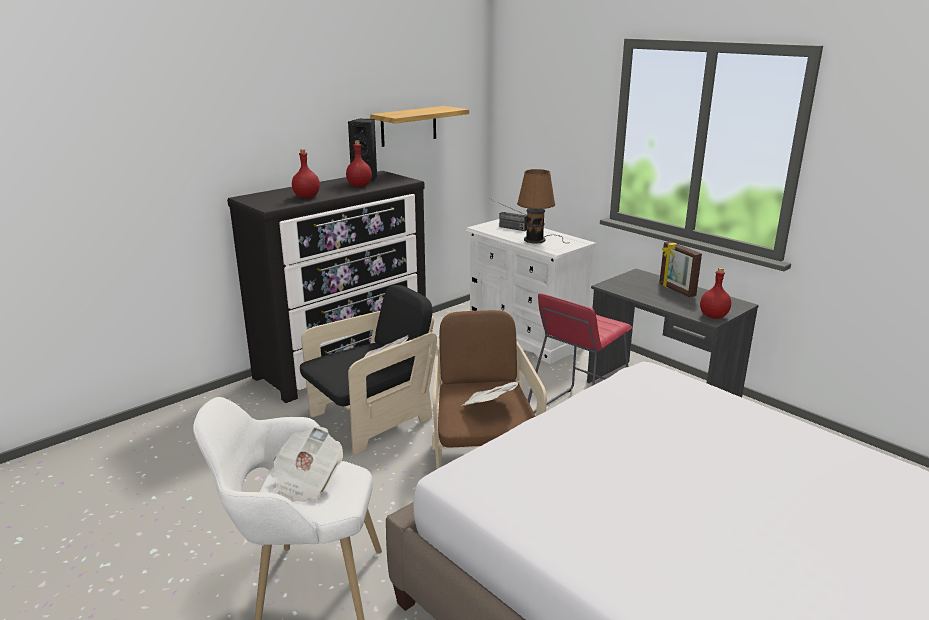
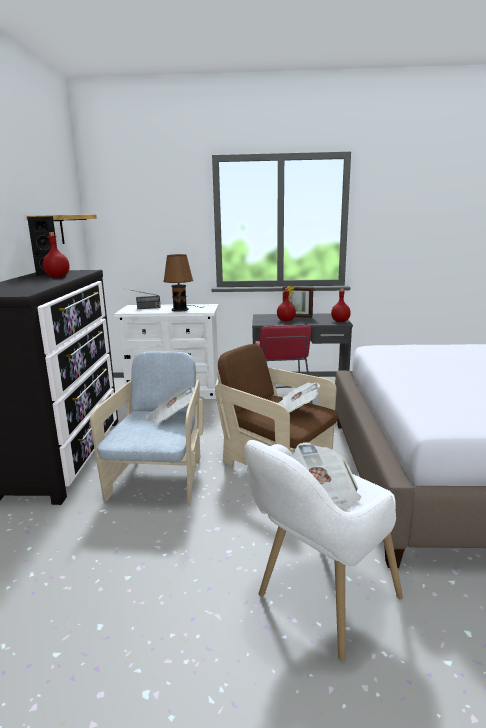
camera: 45 degrees left, 5 degrees down
red bottle [292,149,320,198] -> red bottle moved to [277,288,296,321]
black armchair [300,285,437,455] -> beige armchair [90,351,203,506]

